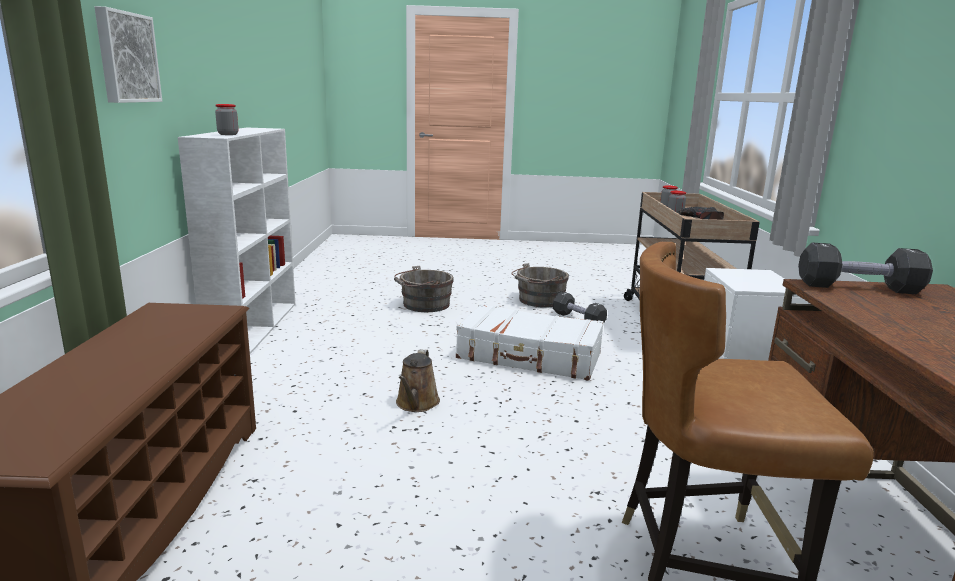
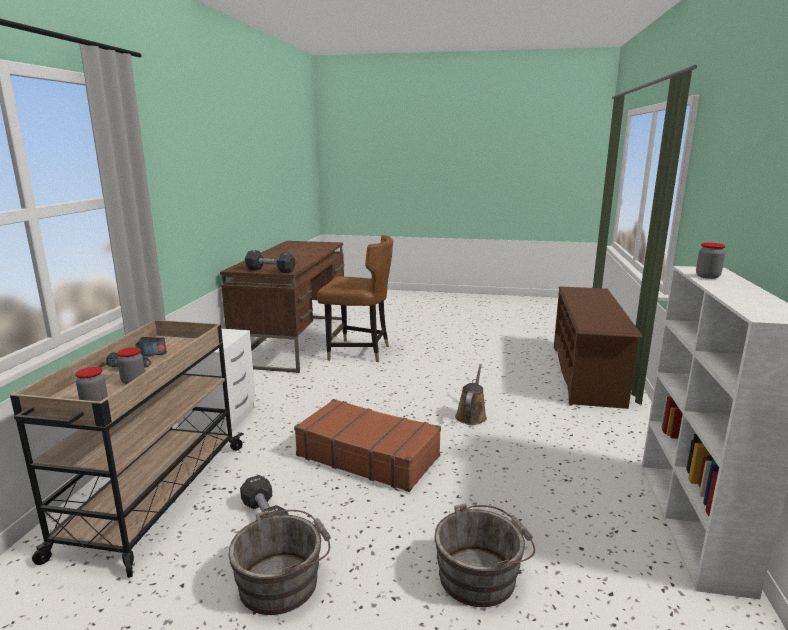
camera: 170 degrees left, 0 degrees up
picture [94,6,162,103] -> none
white suitcase [456,304,604,381] -> brown suitcase [294,399,441,492]

